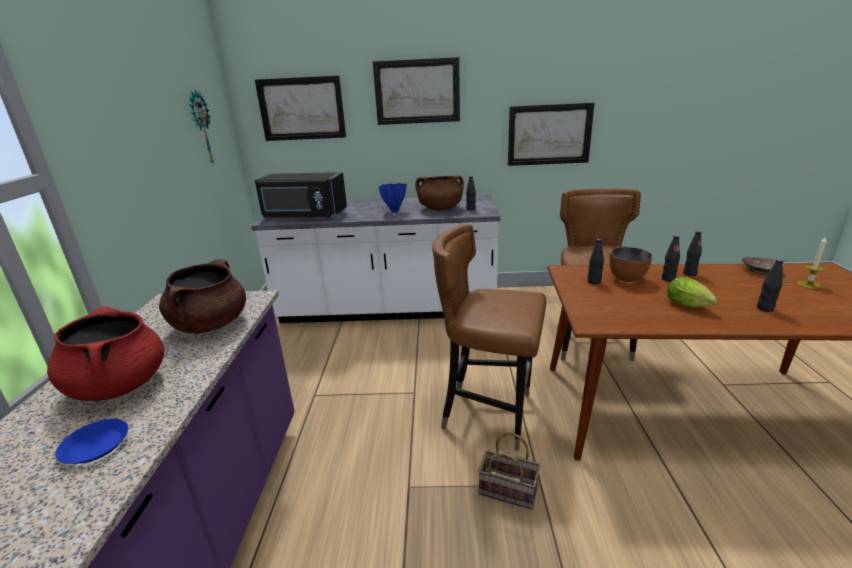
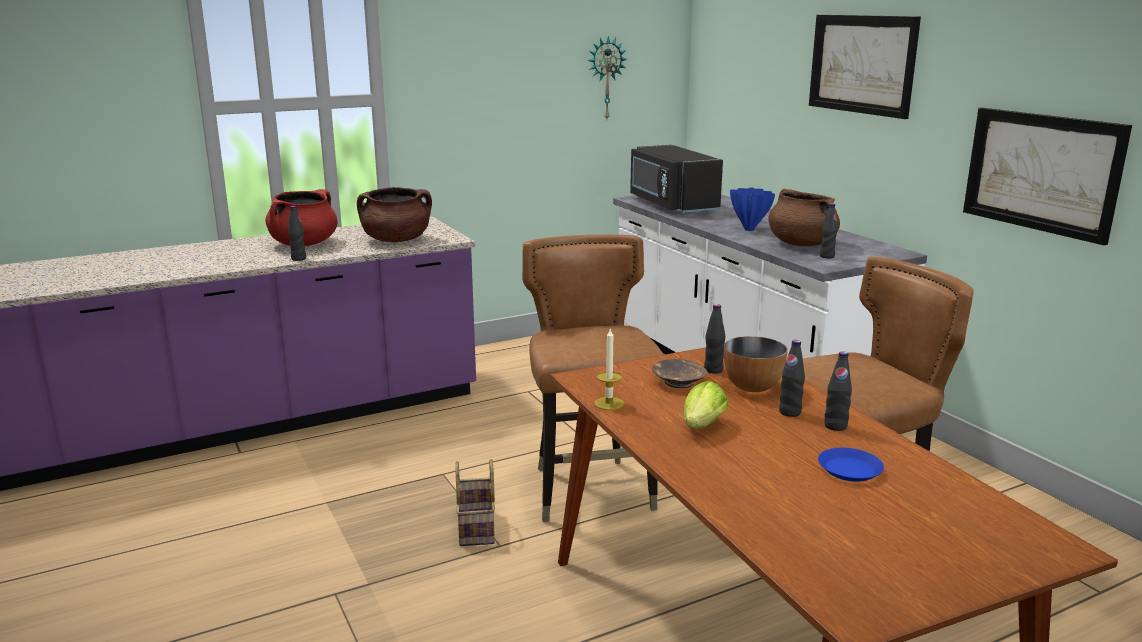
camera: 60 degrees right, 5 degrees down
blue plate [55,419,128,464] -> blue plate moved to [818,448,884,482]
picture [255,76,346,141] -> none
brown bowl [742,257,784,274] -> brown bowl moved to [652,359,707,388]
black bottle [757,259,783,312] -> black bottle moved to [288,206,306,261]
candle [797,236,827,289] -> candle moved to [594,329,624,410]

